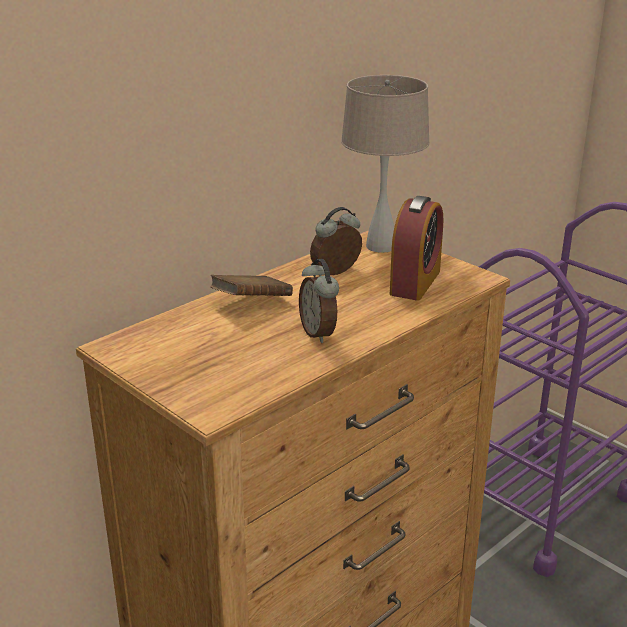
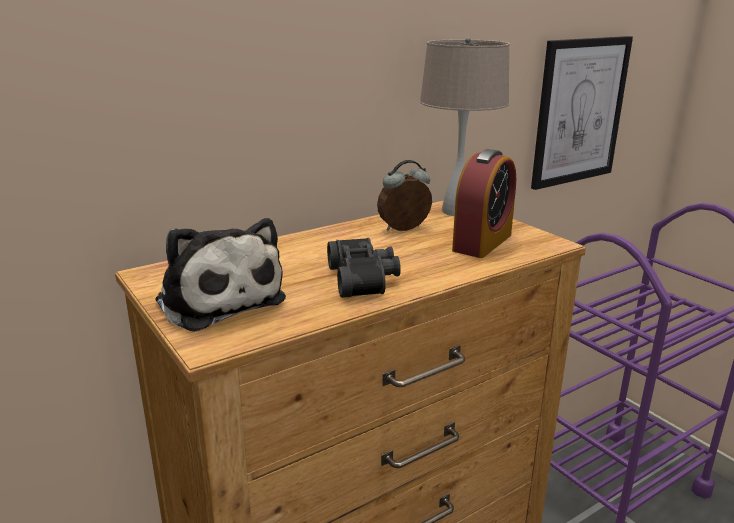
camera: 10 degrees right, 5 degrees down
brown book [210,275,293,296] -> none
alarm clock [299,259,339,343] -> black binoculars [327,238,401,298]
none -> plush toy [155,218,286,332]
none -> picture [531,36,633,190]

